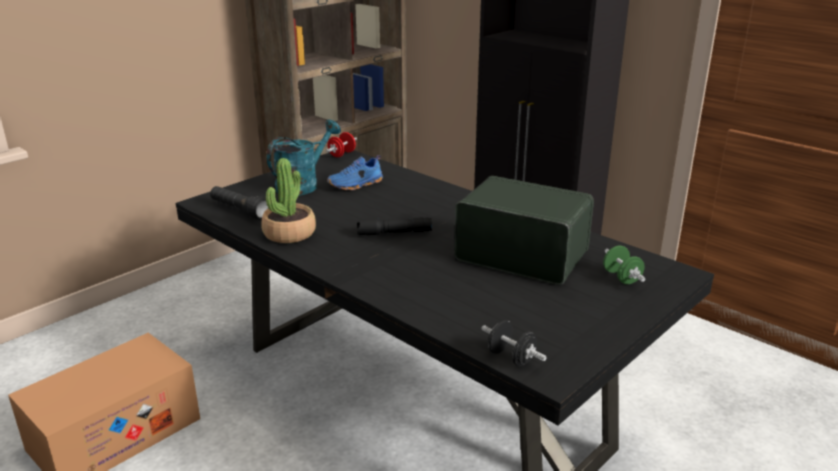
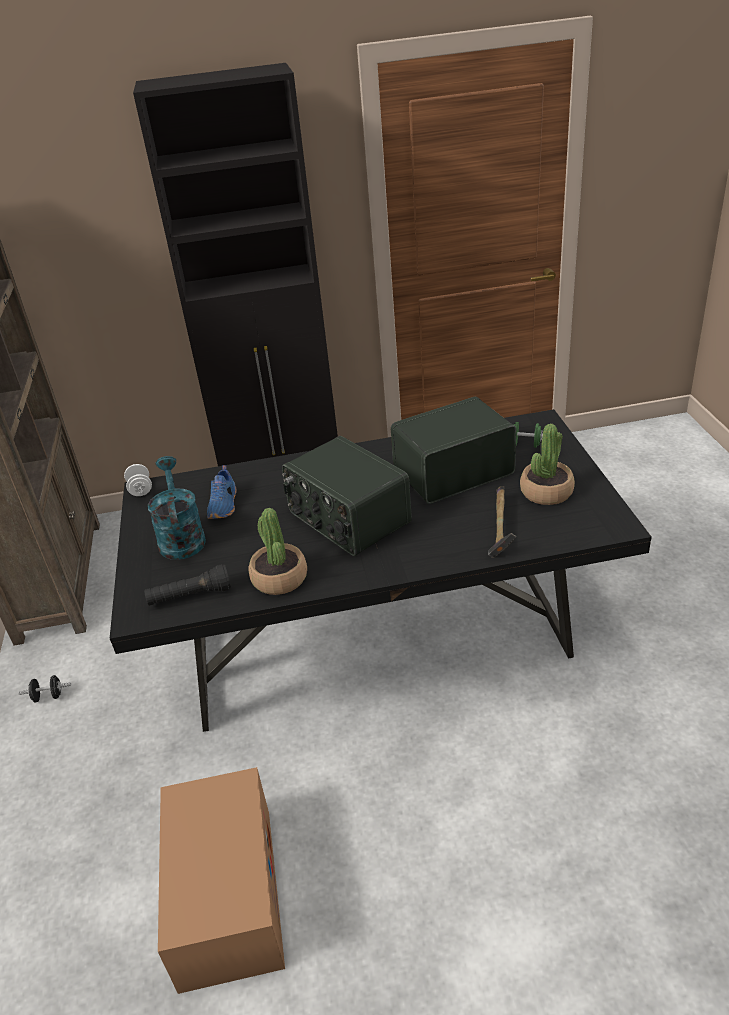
camera: 50 degrees left, 10 degrees up
red dumbbell [326,132,357,157] -> white dumbbell [124,464,152,496]
black flashlight [357,217,432,235] -> radio [282,436,412,556]
black dumbbell [481,320,547,366] -> black dumbbell moved to [18,675,71,703]
none -> hammer [488,486,516,558]
none -> potted plant [520,424,575,505]

